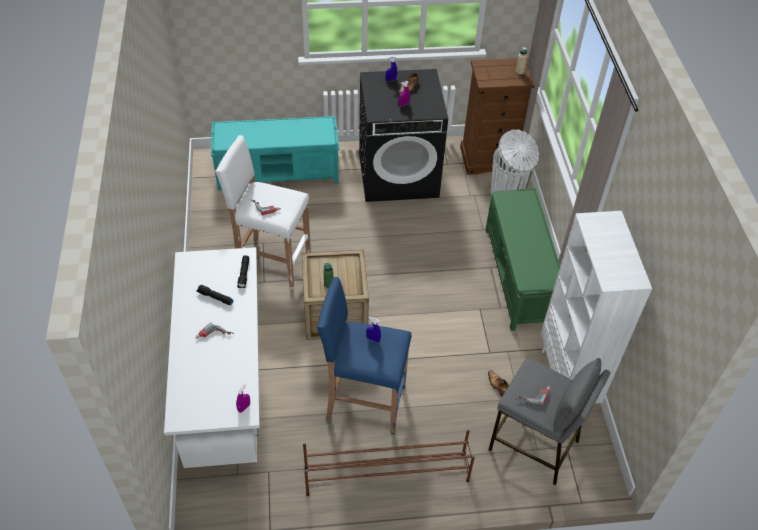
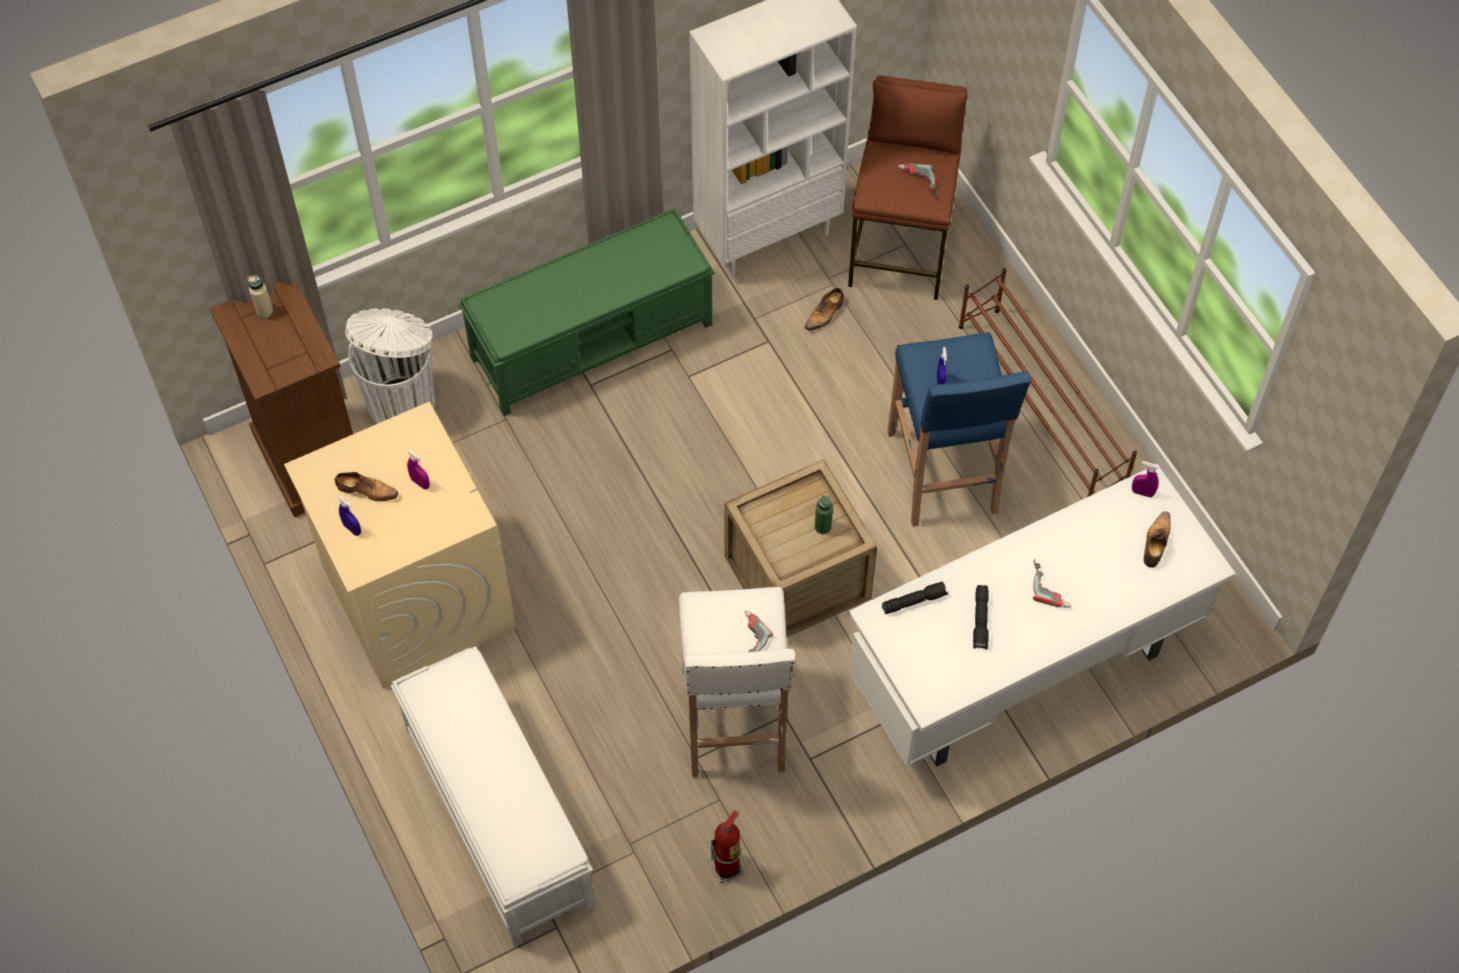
camera: 110 degrees left, 10 degrees up
turquoise bench [211,116,339,190] -> white bench [391,646,595,947]
black washing machine [359,69,448,202] -> beige washing machine [284,402,516,689]
grey stool [489,357,610,485] -> brown stool [848,75,968,300]
none -> fire extinguisher [710,810,744,883]
none -> shoe [1144,511,1171,568]

